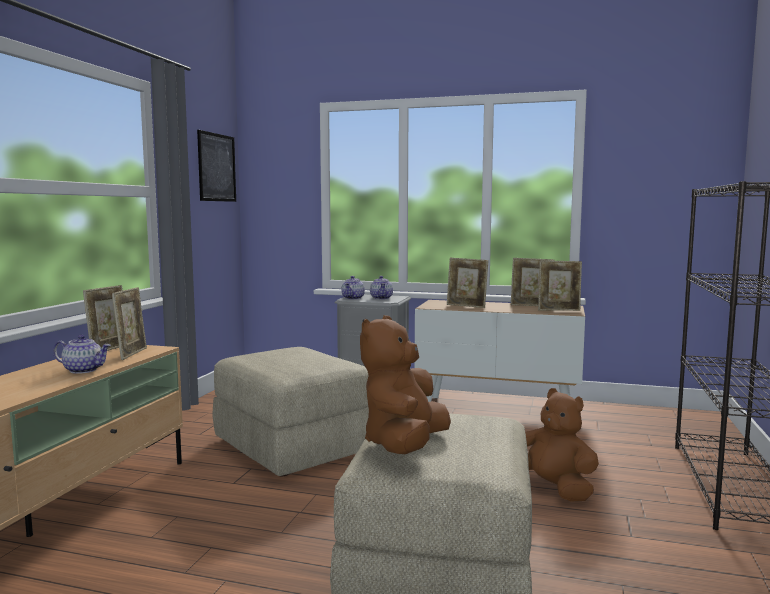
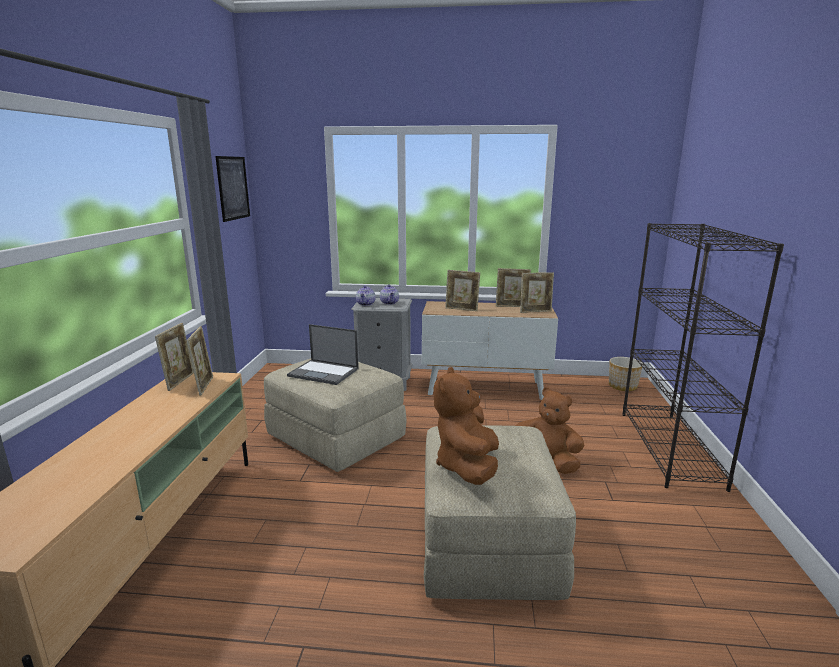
camera: 10 degrees left, 10 degrees up
teapot [53,335,111,374] -> none
none -> laptop [287,324,359,385]
none -> planter [609,357,643,391]

